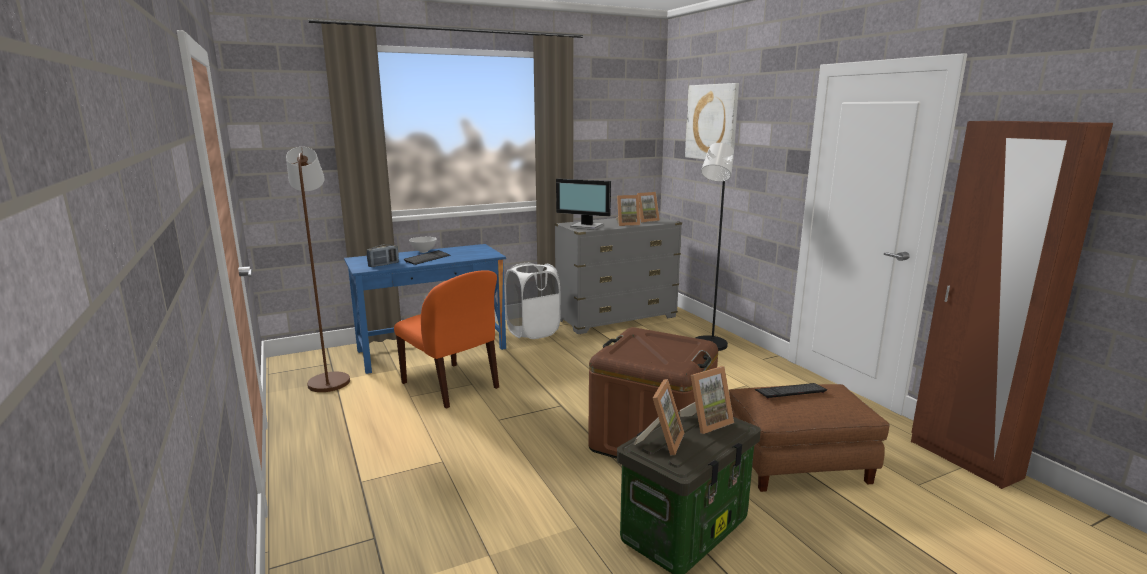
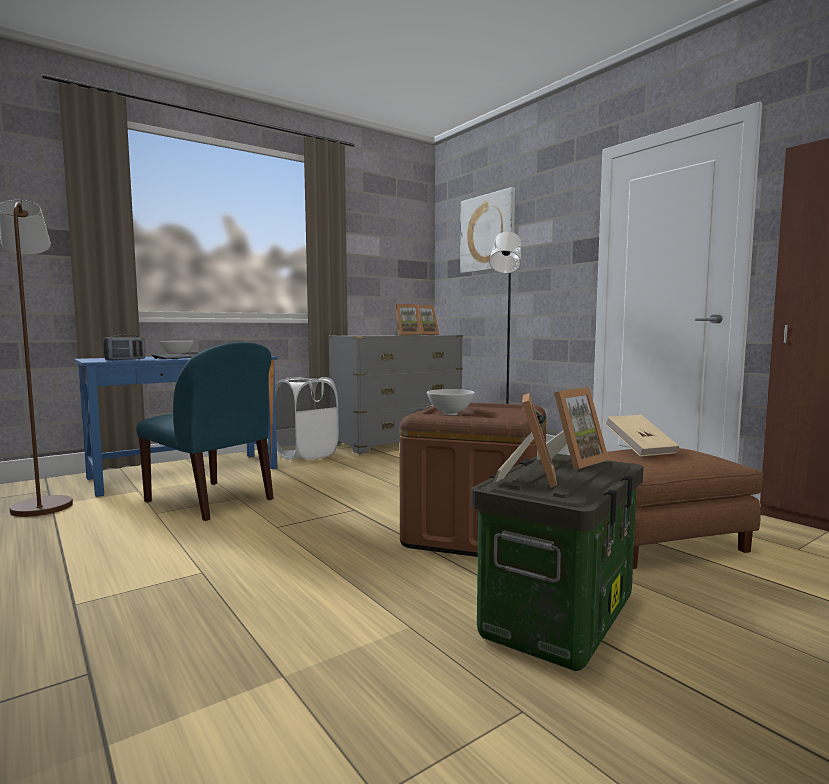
camera: 10 degrees left, 10 degrees down
orange chair [394,270,499,409] -> blue chair [136,342,274,521]
monitor [556,178,611,230] -> none
keyboard [755,383,827,399] -> beige book [605,415,679,456]
none -> white bowl [427,389,475,415]

